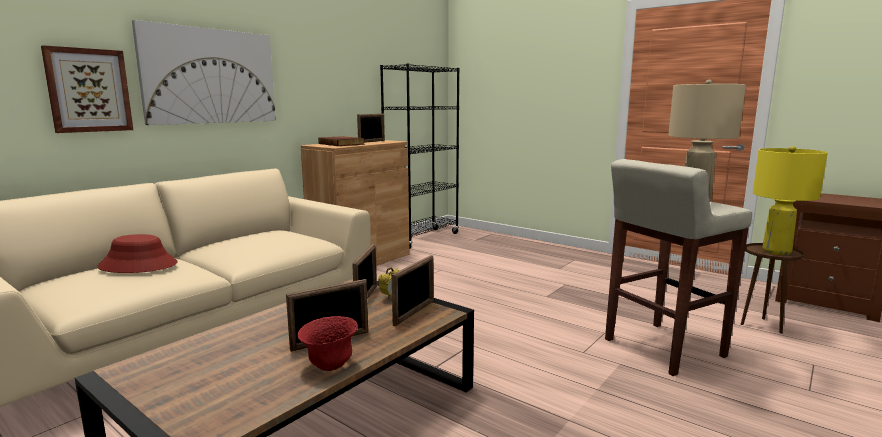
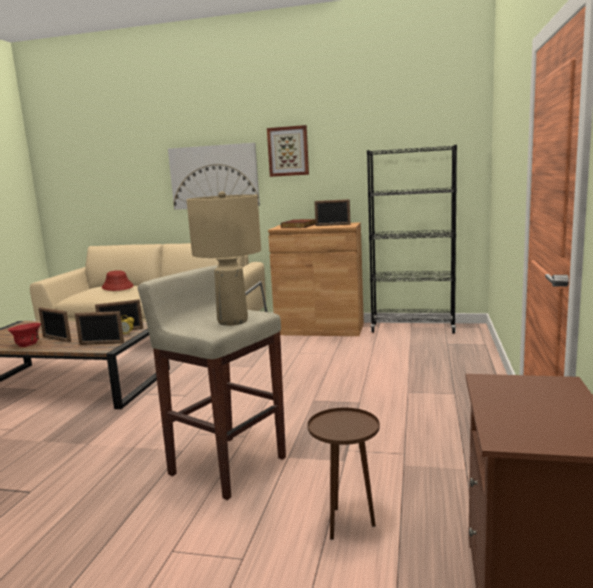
camera: 65 degrees right, 0 degrees up
picture [41,45,133,133] -> picture moved to [267,125,309,177]
yellow table lamp [753,146,828,255] -> none

